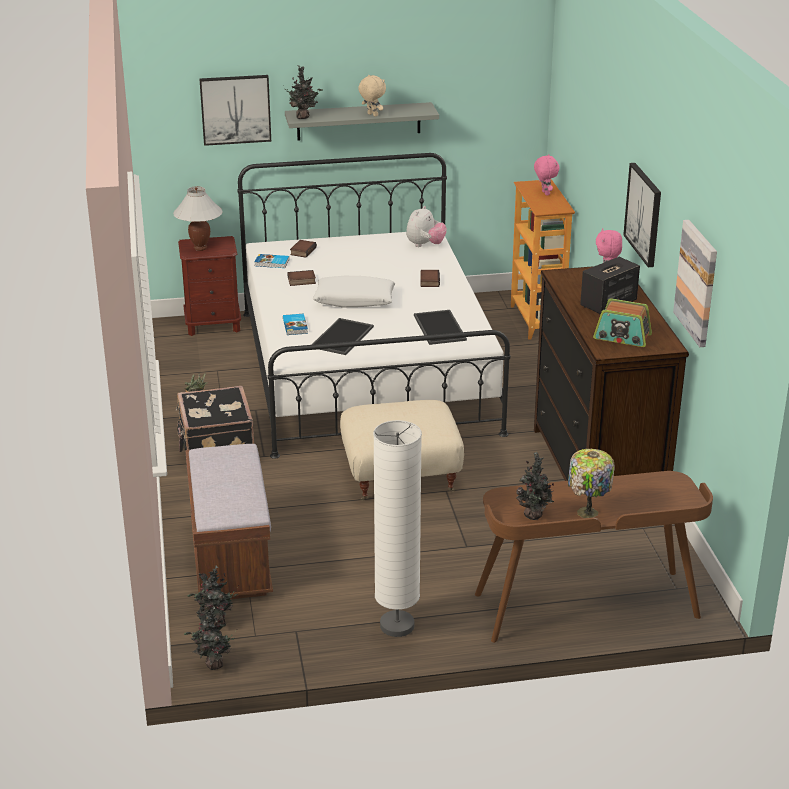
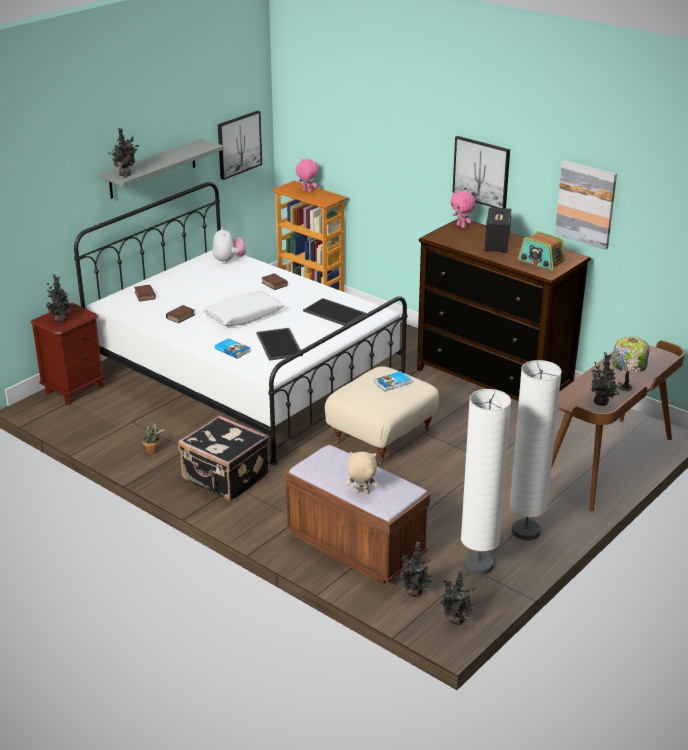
camera: 40 degrees left, 0 degrees up
white table lamp [173,186,223,251] -> potted plant [46,274,73,323]
picture [199,75,271,146] -> picture moved to [218,111,262,180]
book [254,254,289,268] -> book moved to [374,371,411,391]
beige plush toy [358,75,386,117] -> beige plush toy moved to [346,452,378,494]
radio [593,298,652,347] -> radio turned 60 degrees clockwise [518,231,565,270]
none -> white floor lamp [461,389,511,575]

